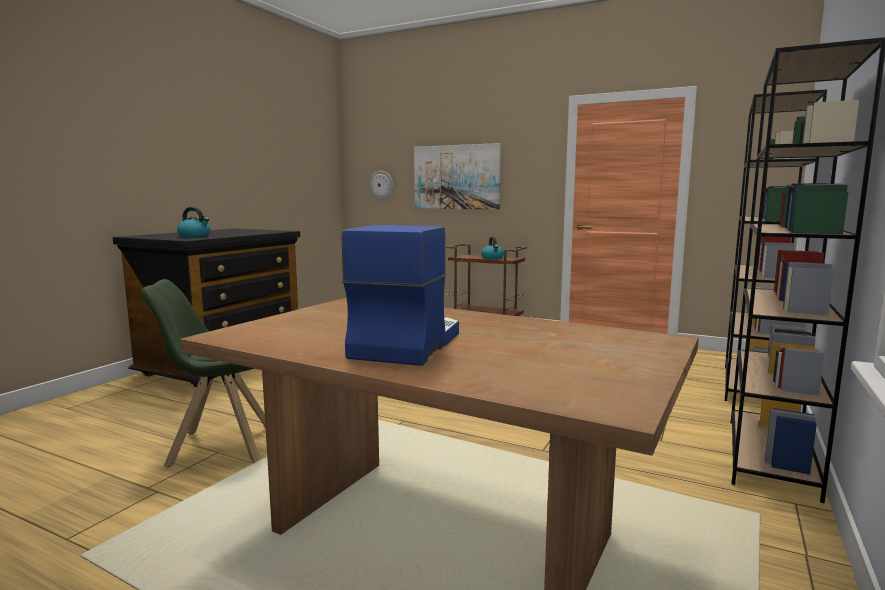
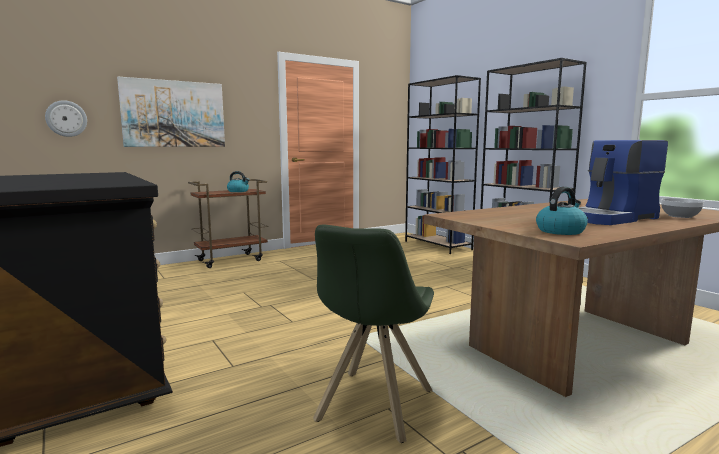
camera: 60 degrees left, 0 degrees up
kettle [177,207,211,237] -> kettle moved to [536,187,588,235]
coffee machine [342,225,459,366] -> coffee machine turned 75 degrees counterclockwise [579,140,668,225]
none -> bowl [661,198,704,218]

